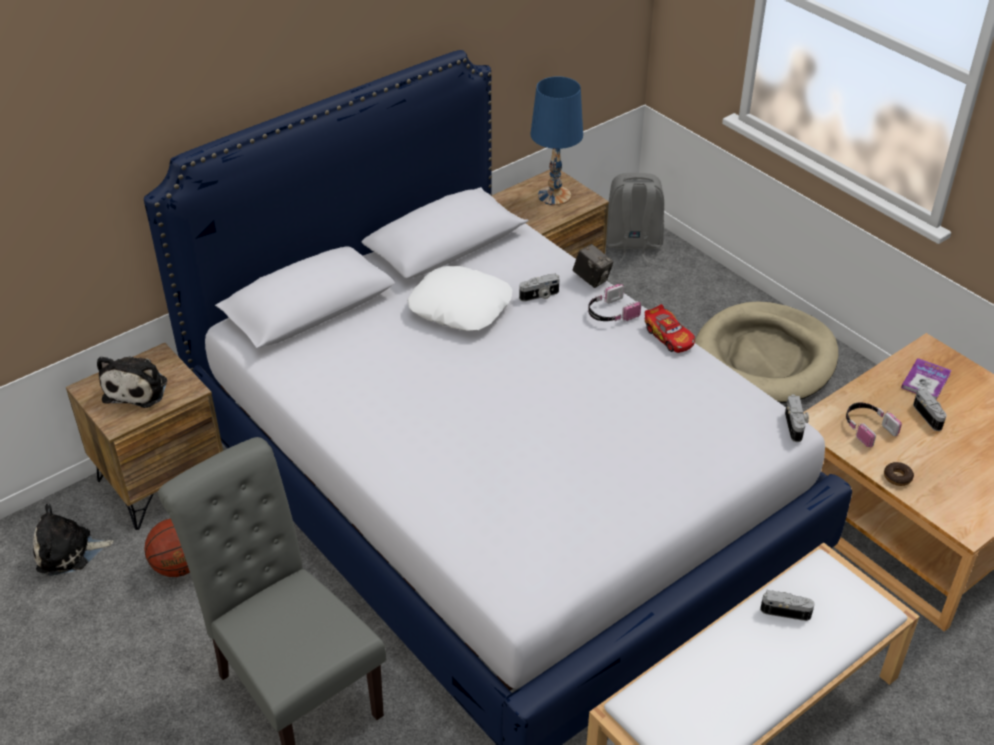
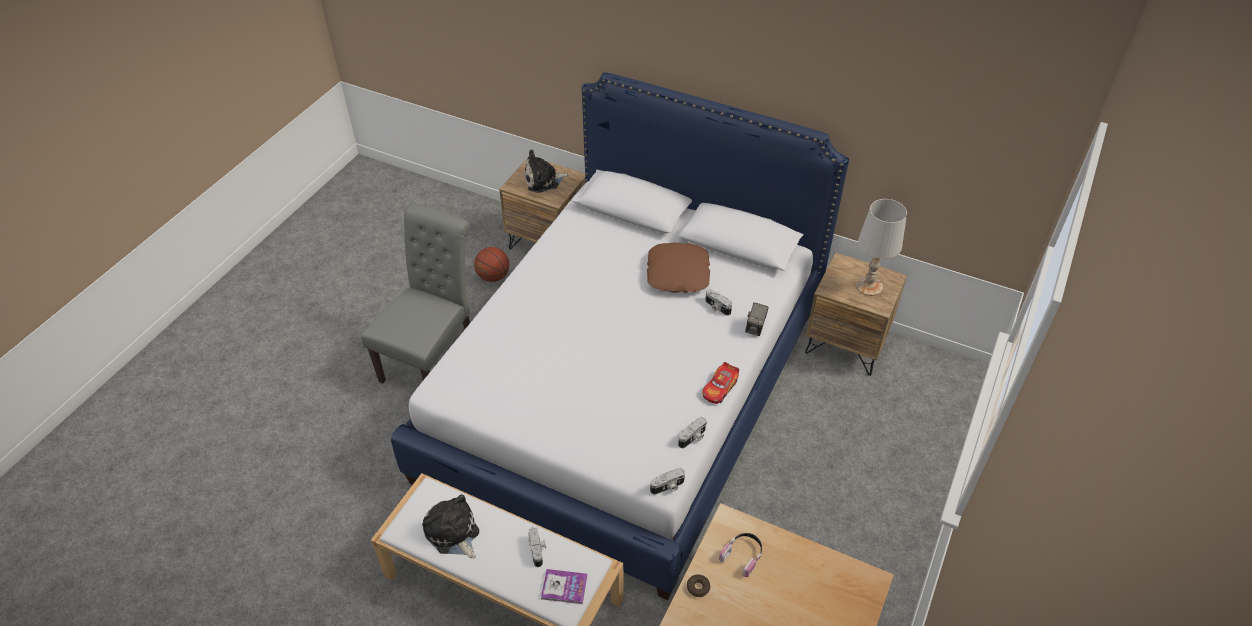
camera: 65 degrees right, 5 degrees up
plush toy [33,504,114,576] -> plush toy moved to [422,494,479,559]
white pillow [407,266,513,331] -> brown pillow [647,243,710,293]
blue table lamp [530,76,583,205] -> white table lamp [855,199,907,296]
headphones [588,284,641,322] -> none
grey backpack [606,173,664,263] -> none
beige dog bed [695,301,838,403] -> none
book [901,358,952,400] -> book moved to [541,569,587,604]
camera [913,388,947,431] -> camera moved to [678,417,707,448]

